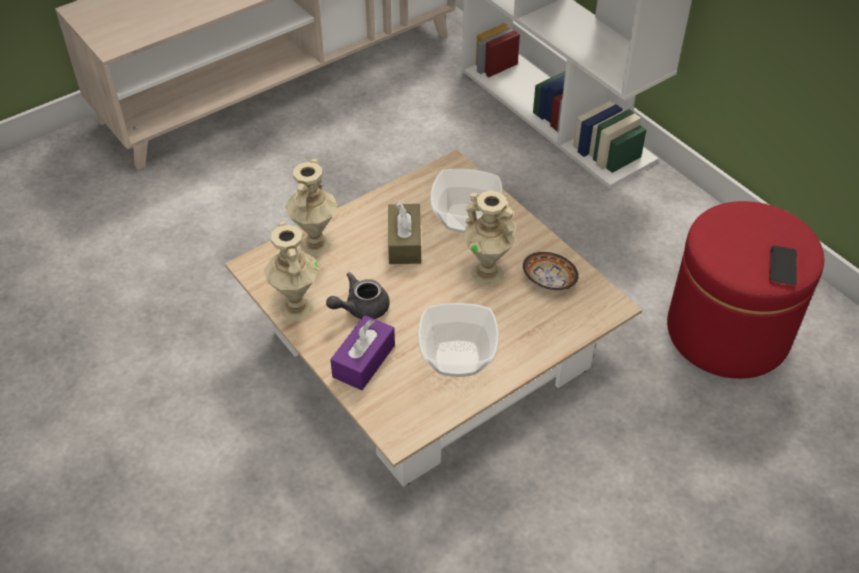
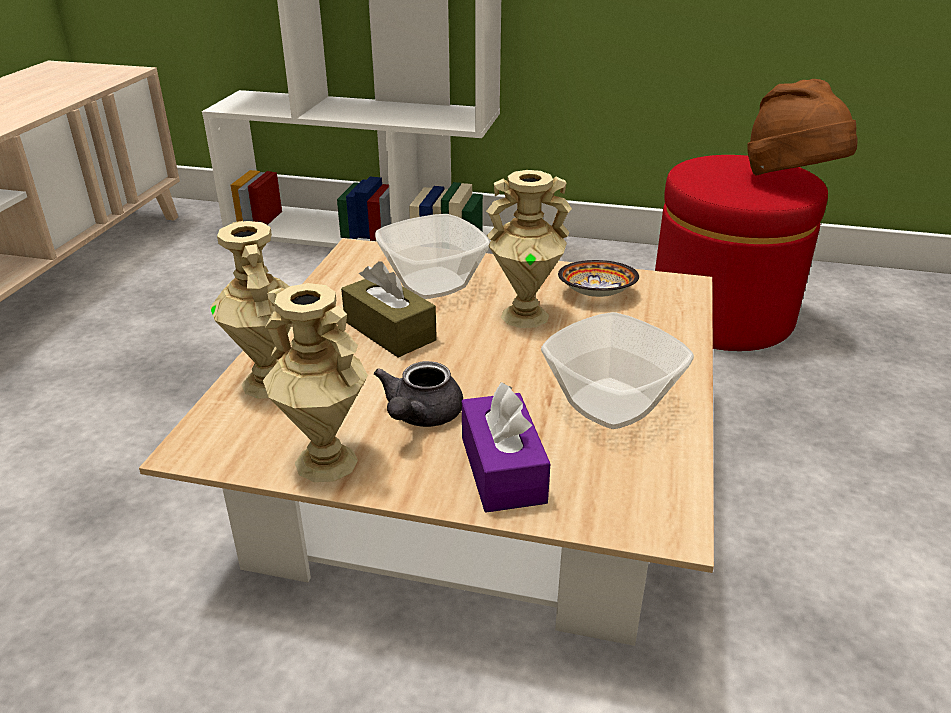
camera: 40 degrees left, 15 degrees down
phone [769,245,797,288] -> brown hat [747,79,857,175]

